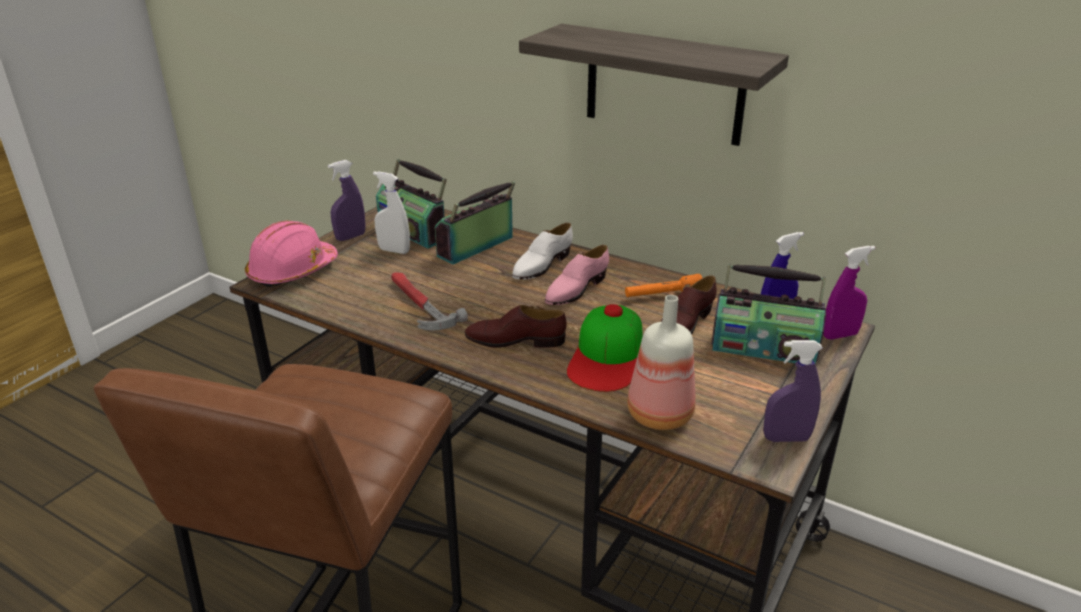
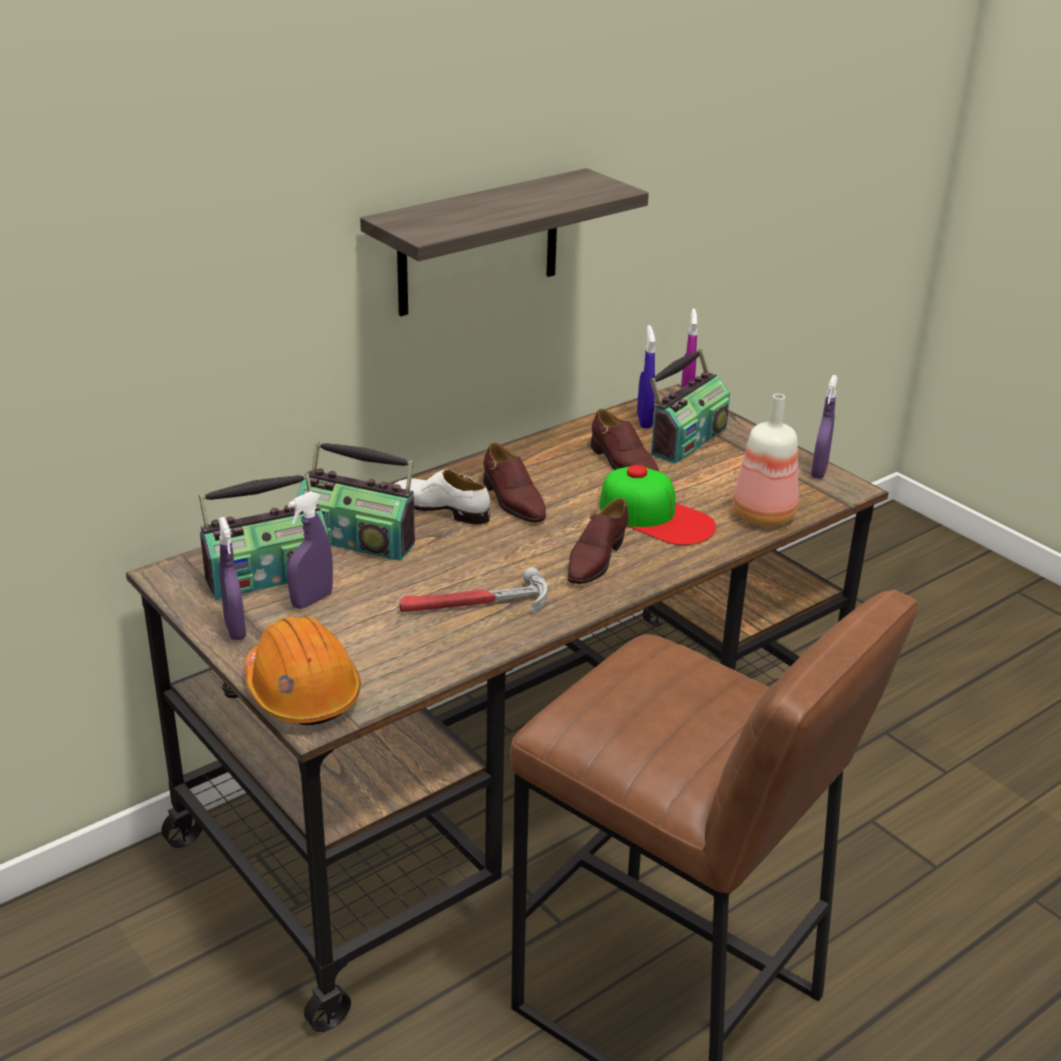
camera: 70 degrees left, 0 degrees up
pink hard hat [245,221,338,288] -> orange hard hat [244,616,361,725]
white spray bottle [373,171,410,254] -> purple spray bottle [287,491,333,609]
radio [435,181,515,265] -> radio turned 45 degrees counterclockwise [296,442,415,561]
white shoe [512,223,573,280] -> white shoe turned 150 degrees clockwise [394,469,490,524]
pink shoe [545,245,609,305] -> brown shoe [483,442,546,523]
orange flashlight [625,274,702,297] -> none

